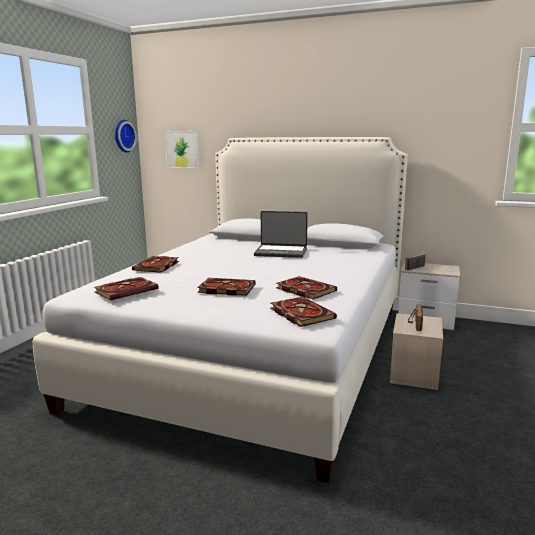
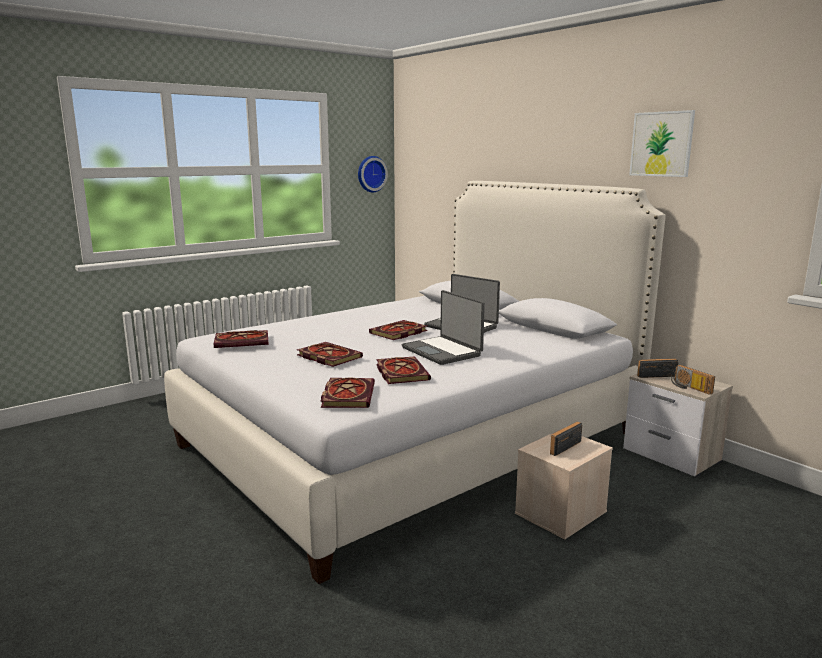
camera: 30 degrees right, 0 degrees up
book [132,256,179,273] -> book moved to [369,320,428,340]
picture [165,131,199,169] -> picture moved to [629,110,695,177]
none -> laptop [402,290,485,365]
none -> radio [671,365,715,395]

